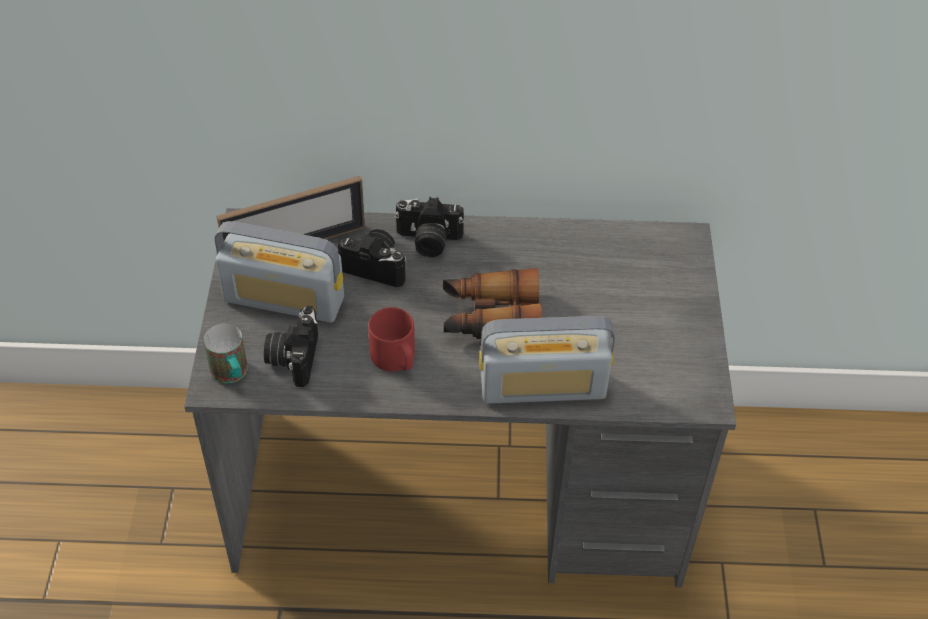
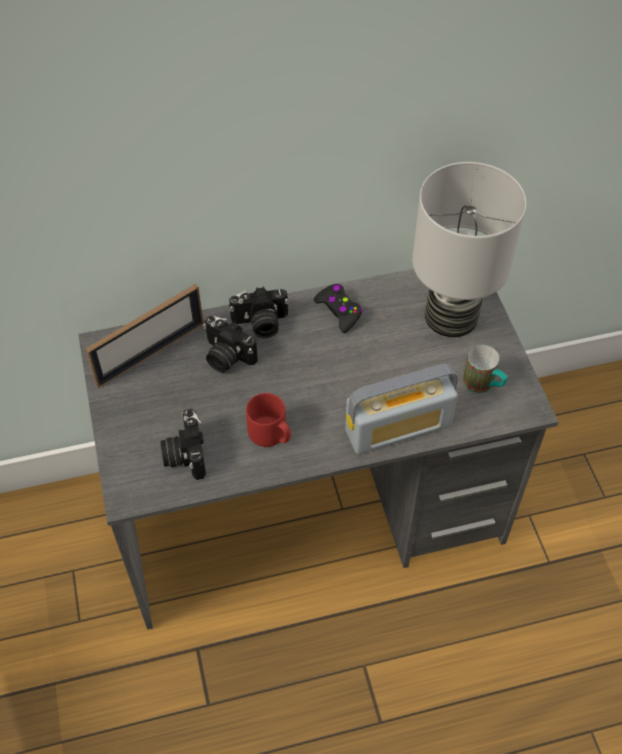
camera: 15 degrees left, 5 degrees up
mug [203,323,248,384] -> mug moved to [463,345,508,394]
radio [215,221,344,323] -> none
camera [338,229,407,287] -> camera turned 150 degrees counterclockwise [203,316,258,373]
binoculars [443,268,542,339] -> none
none -> black game controller [314,284,363,333]
none -> grey table lamp [412,162,526,337]

